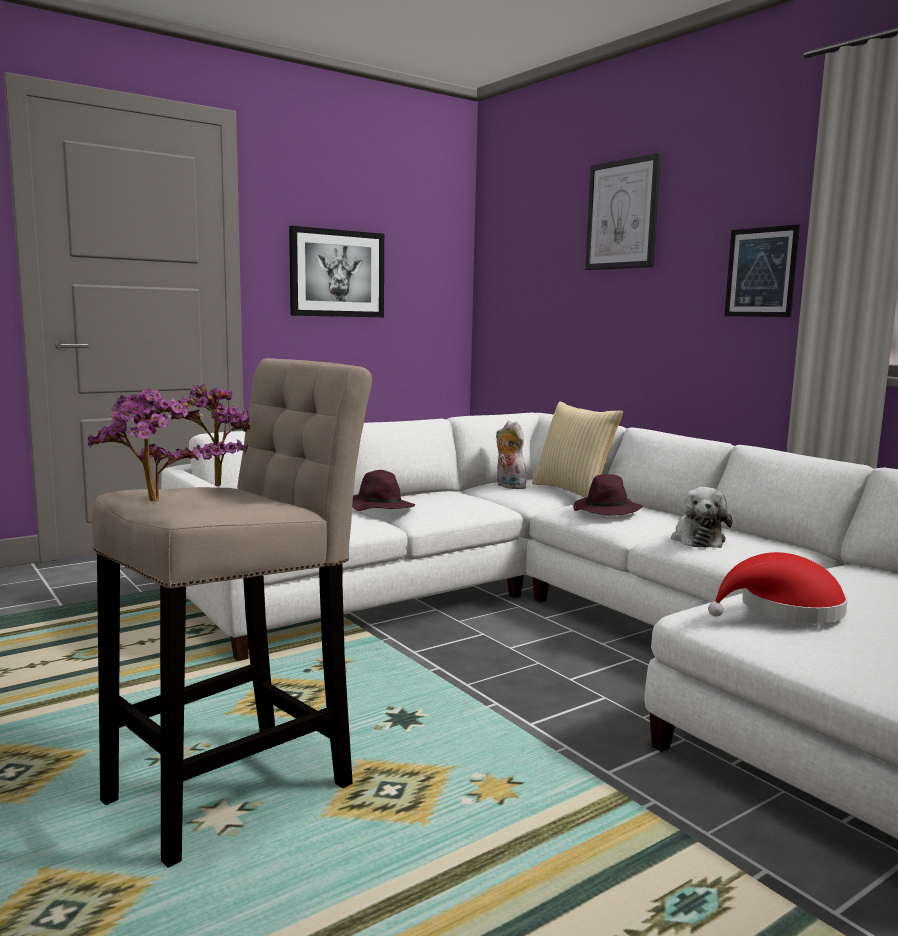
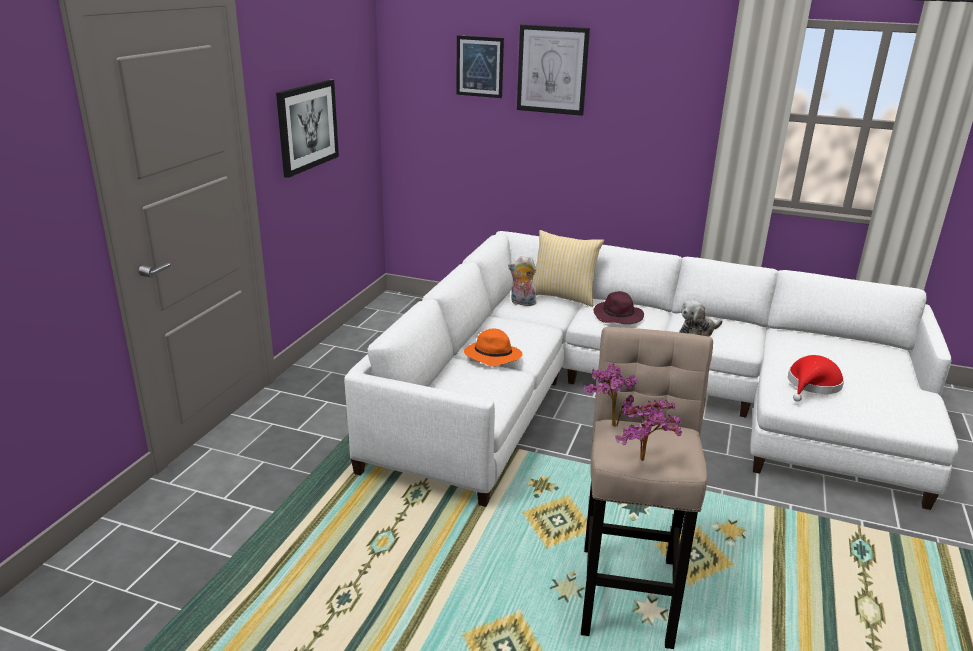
camera: 35 degrees left, 15 degrees up
purple hat [352,470,415,511] -> orange hat [464,329,523,367]
plush toy [671,487,732,548] -> plush toy turned 90 degrees clockwise [679,300,722,336]
picture [724,224,800,317] -> picture moved to [456,35,504,98]

